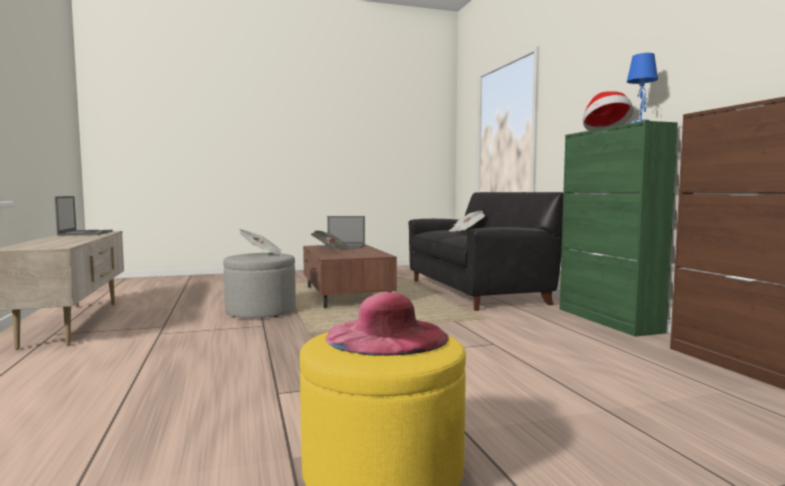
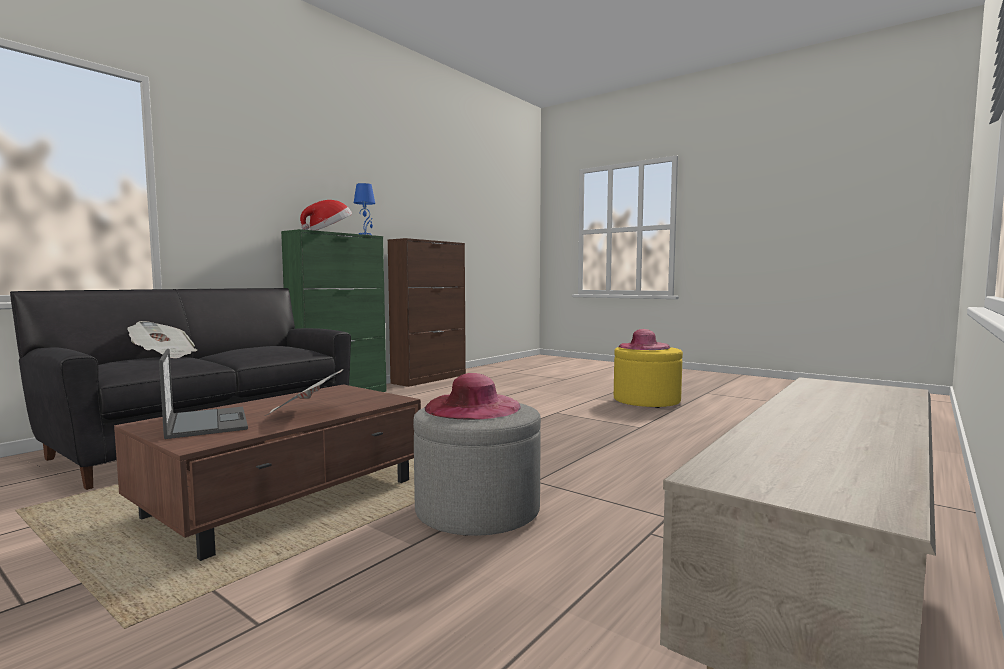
camera: 125 degrees left, 0 degrees up
laptop [55,196,113,236] -> none
newspaper [239,229,282,255] -> pink hat [425,373,521,420]

